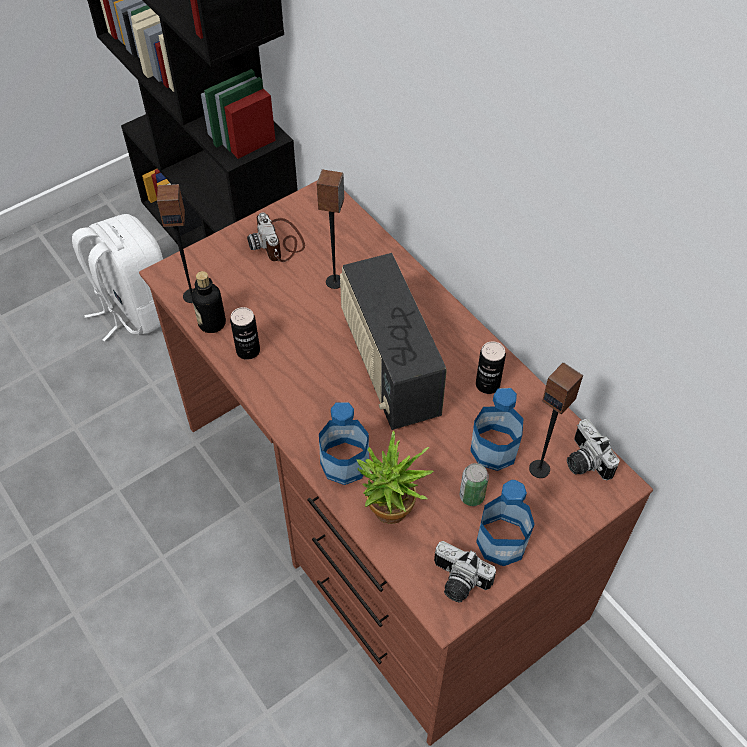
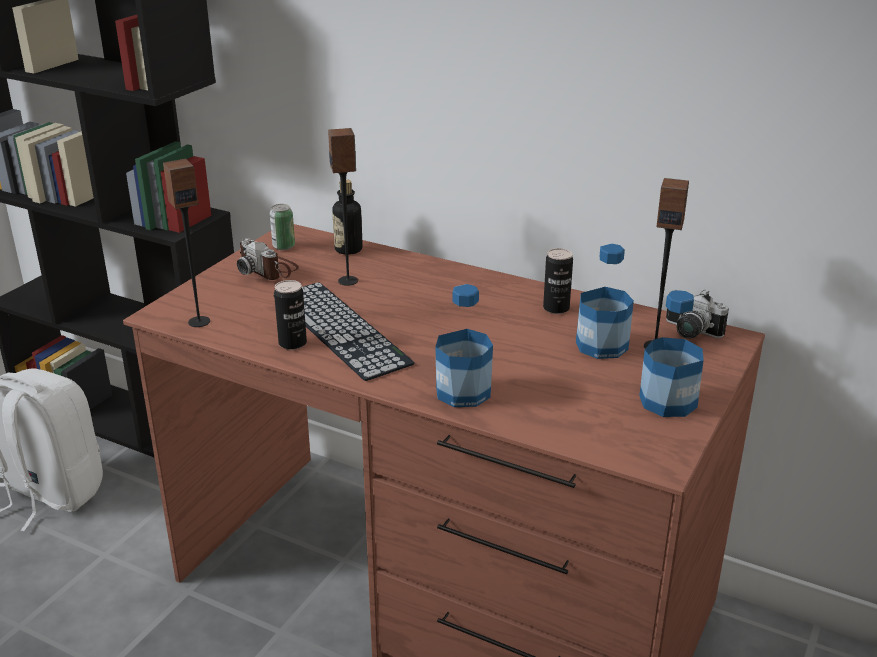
camera: 25 degrees left, 25 degrees down
bottle [192,271,226,333] -> bottle moved to [332,179,363,255]
radio [340,253,447,430] -> none
potted plant [356,431,434,524] -> none
camera [434,541,496,602] -> none
can [460,463,489,506] -> can moved to [270,204,295,250]
none -> keyboard [302,282,415,381]

